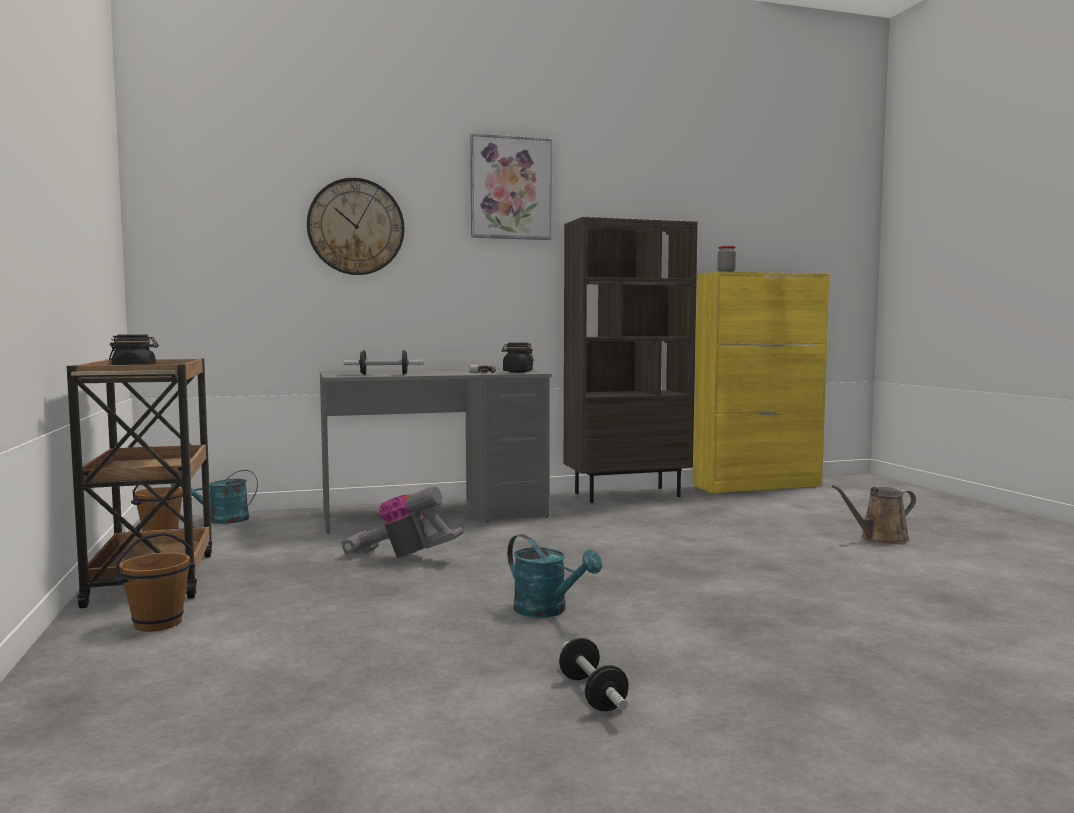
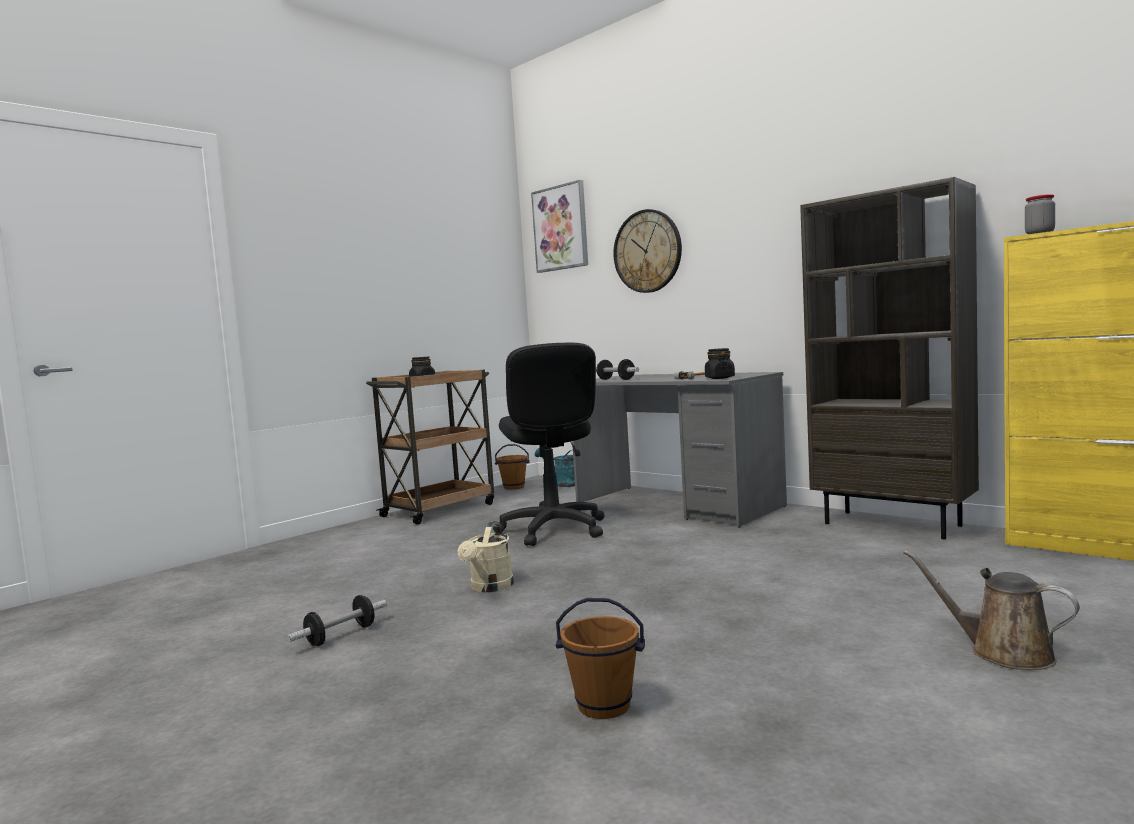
camera: 60 degrees right, 0 degrees up
brown bucket [115,532,195,632] -> brown bucket moved to [556,598,645,719]
vacuum cleaner [341,486,464,558] -> black office chair [493,343,605,546]
picture [470,133,552,240] -> picture moved to [531,180,588,273]
turquoise watering can [507,534,602,617] -> beige watering can [457,521,514,592]

